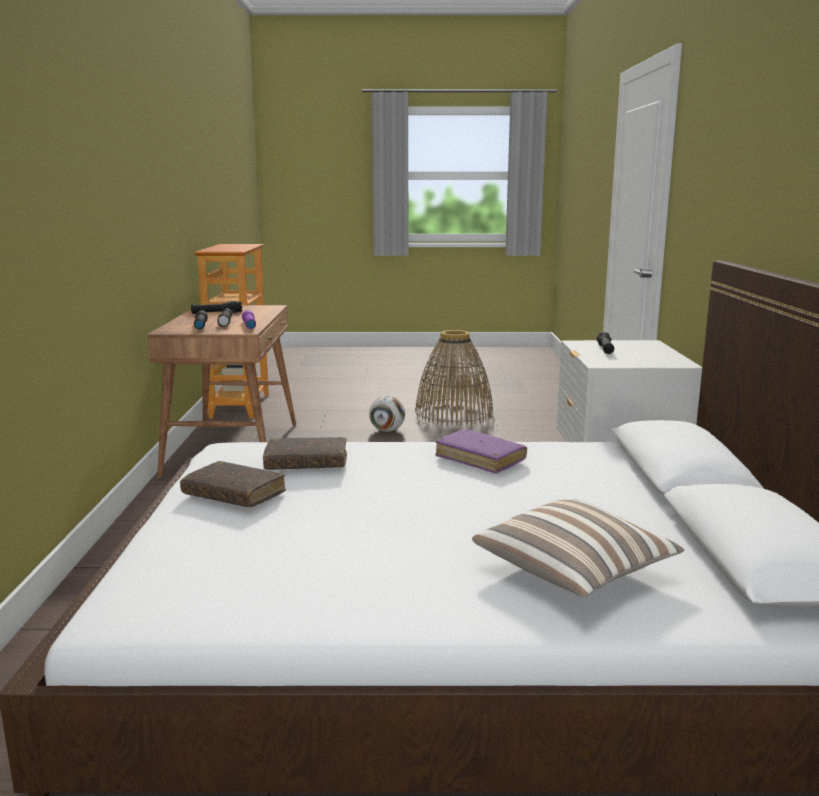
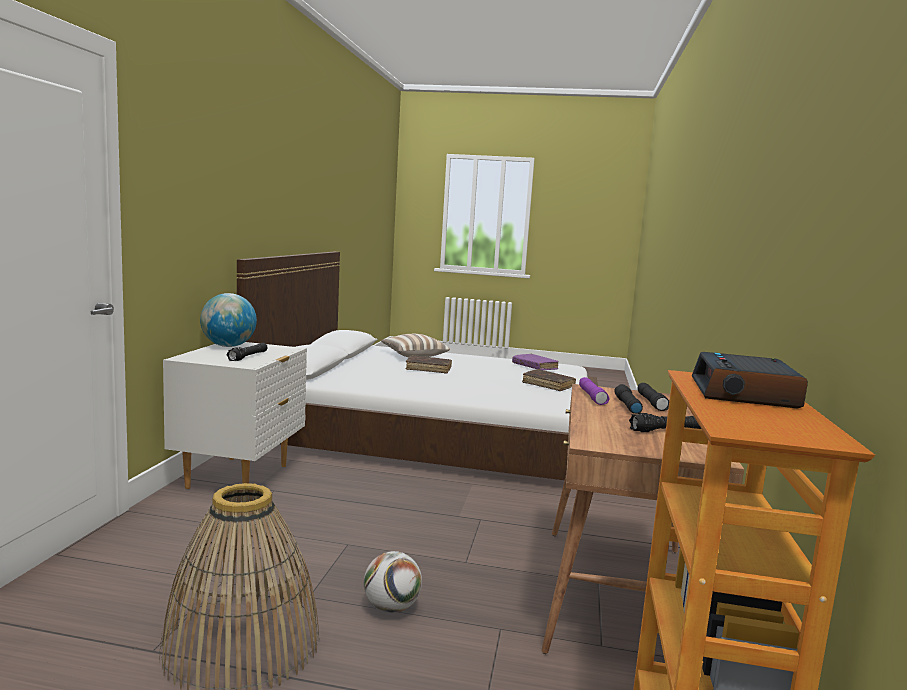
camera: 170 degrees left, 5 degrees down
brown book [263,437,347,470] -> brown book moved to [405,355,452,374]
purple book [435,429,527,474] -> purple book moved to [512,354,559,370]
none -> globe [200,293,257,347]
none -> alarm clock [692,352,808,408]

